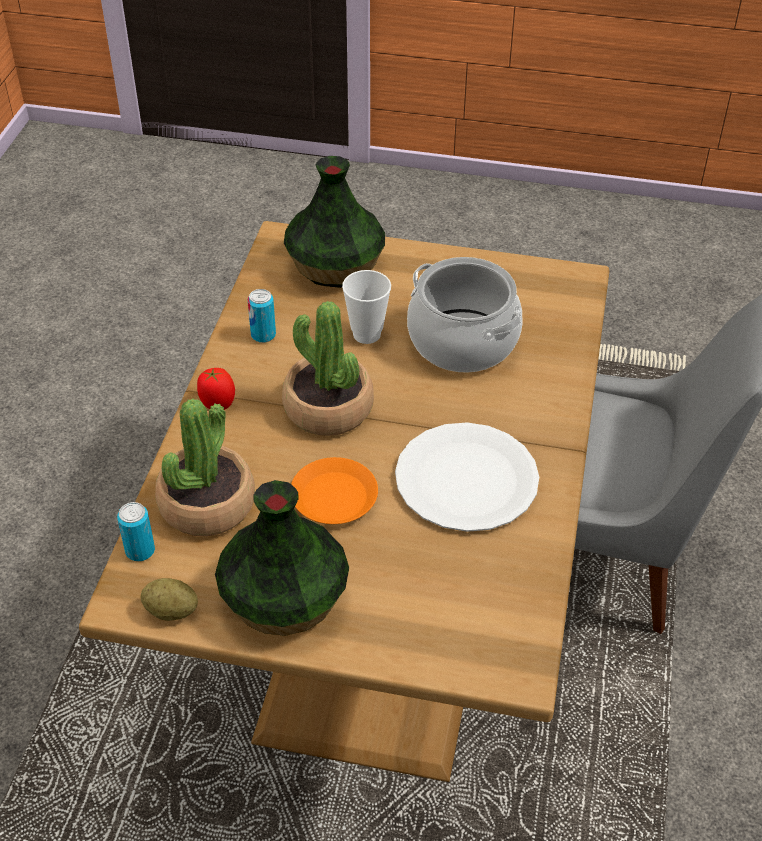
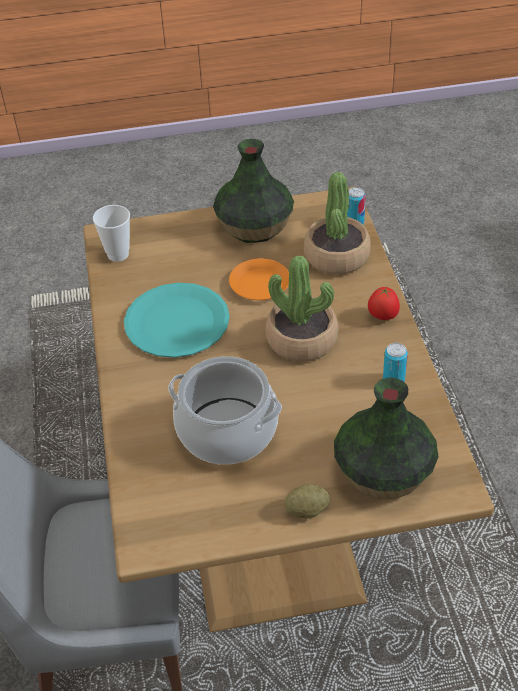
camera: 160 degrees right, 0 degrees up
potato [140,578,198,621] -> potato moved to [284,484,330,518]
cup [342,270,391,344] -> cup moved to [93,205,130,262]
white plate [395,423,539,532] -> turquoise plate [124,283,230,358]

